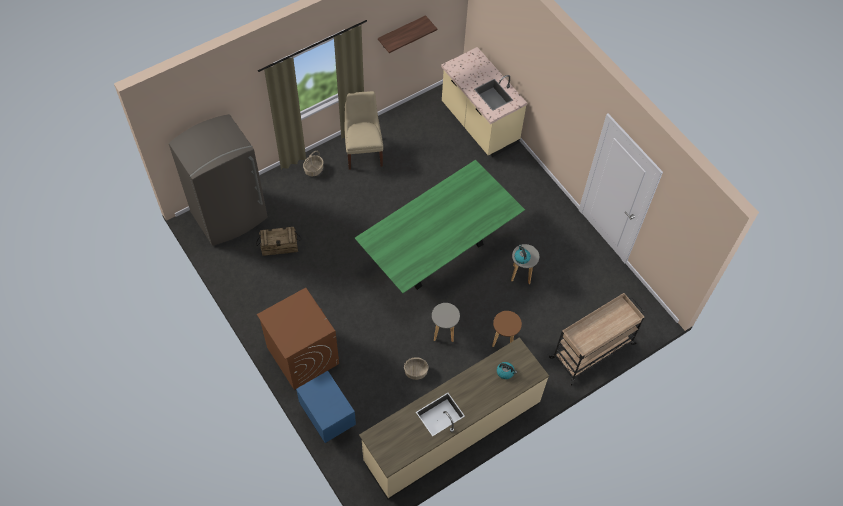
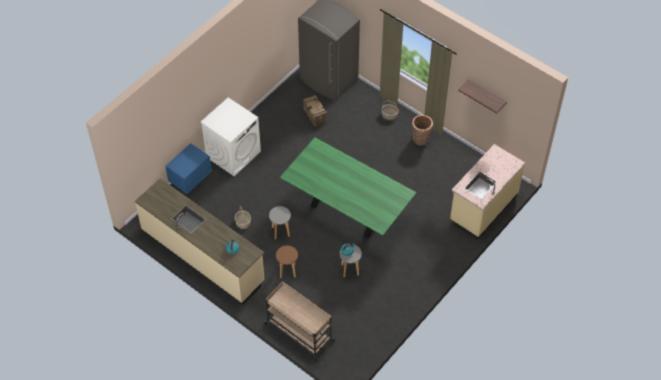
camera: 75 degrees right, 5 degrees down
brown washing machine [257,288,339,390] -> white washing machine [201,98,261,176]
beige chair [344,91,383,170] -> basket [412,115,433,145]

